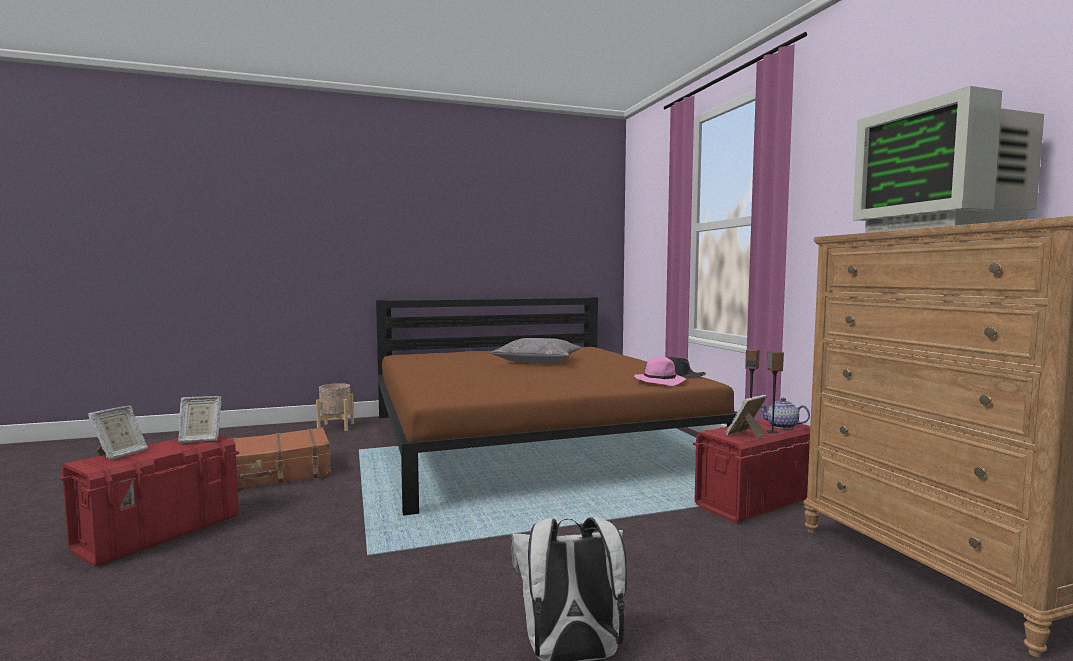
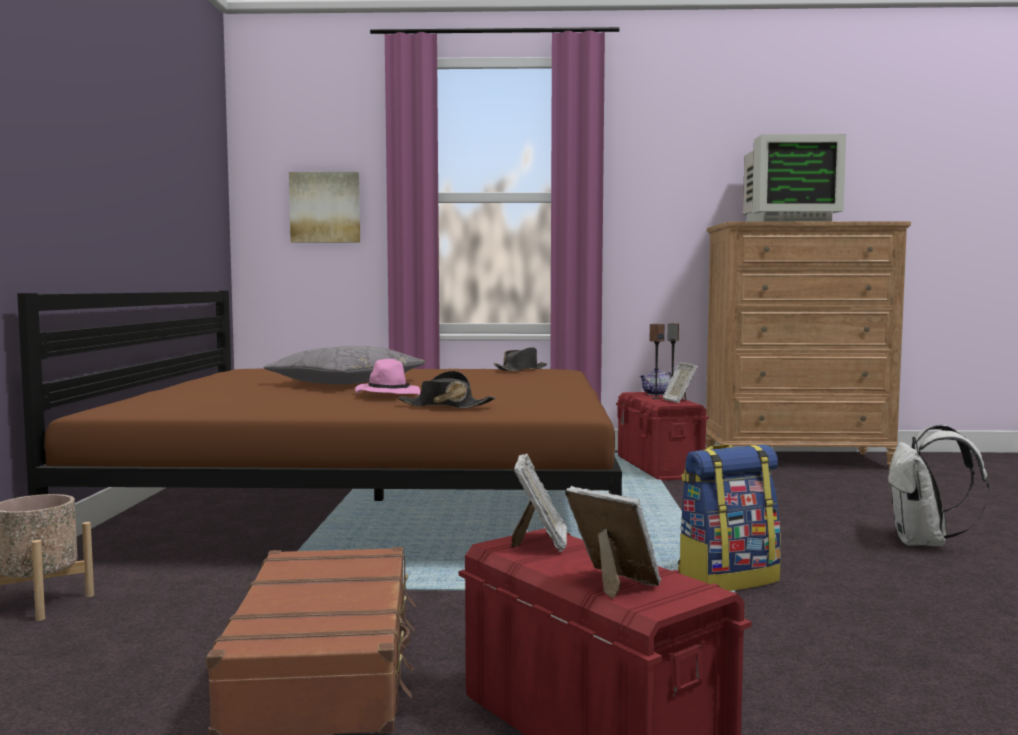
camera: 70 degrees left, 0 degrees up
pink hat [634,357,686,386] -> pink hat moved to [355,359,420,395]
none -> picture [289,172,360,242]
none -> black hat [398,371,496,408]
none -> backpack [678,444,781,591]

